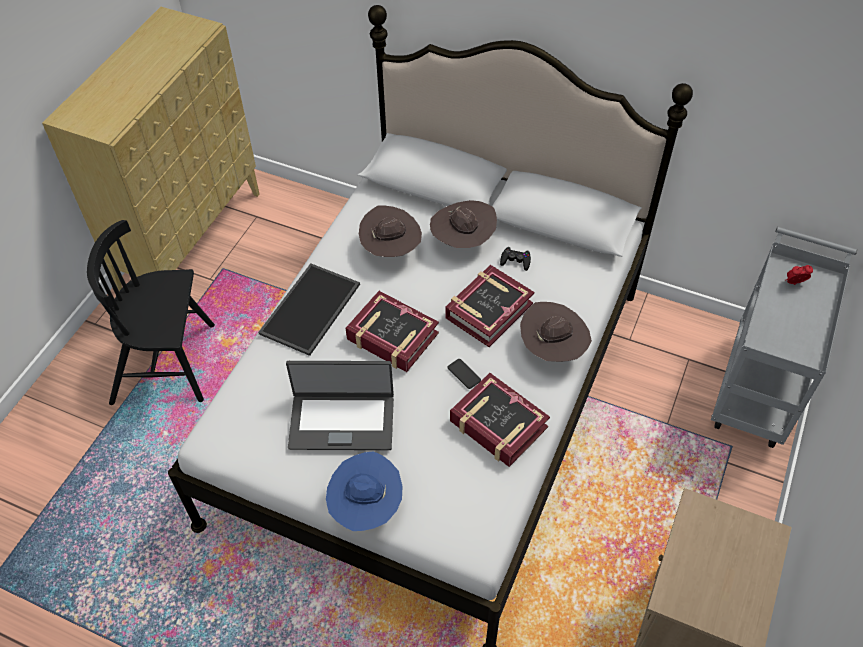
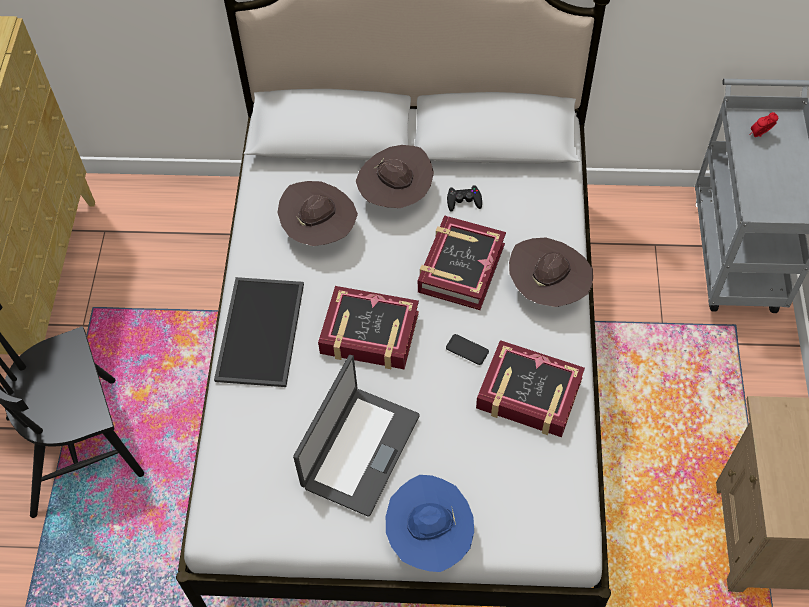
camera: 20 degrees left, 5 degrees up
laptop [286,361,394,450] -> laptop turned 45 degrees counterclockwise [293,355,420,517]

